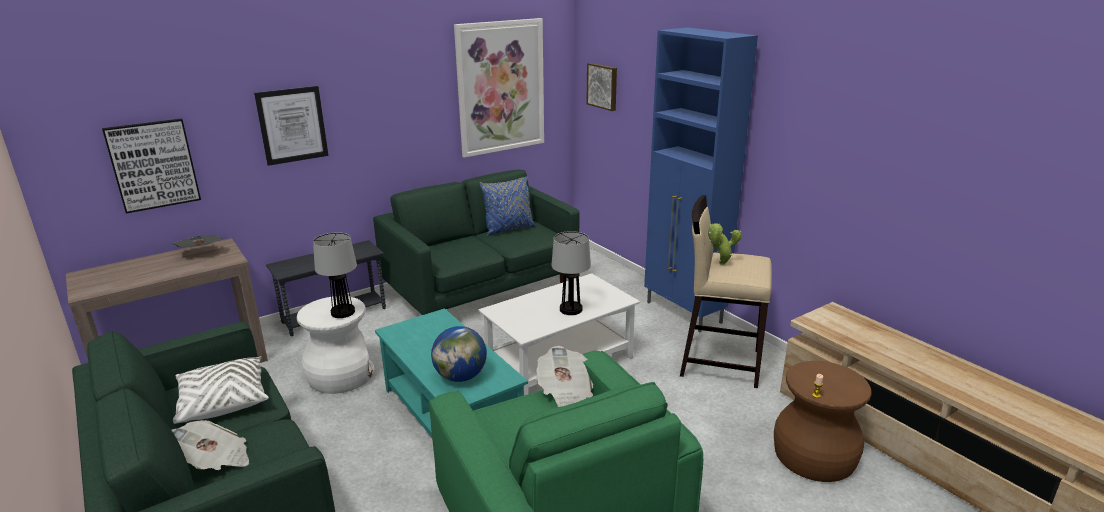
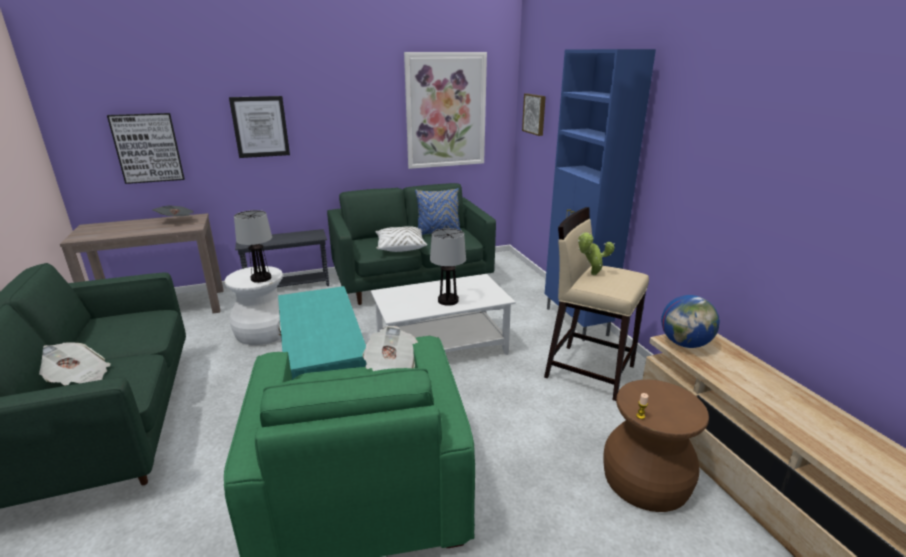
camera: 15 degrees right, 0 degrees up
white pillow [173,356,269,424] -> white pillow moved to [376,226,427,252]
globe [431,326,487,382] -> globe moved to [661,295,720,348]

